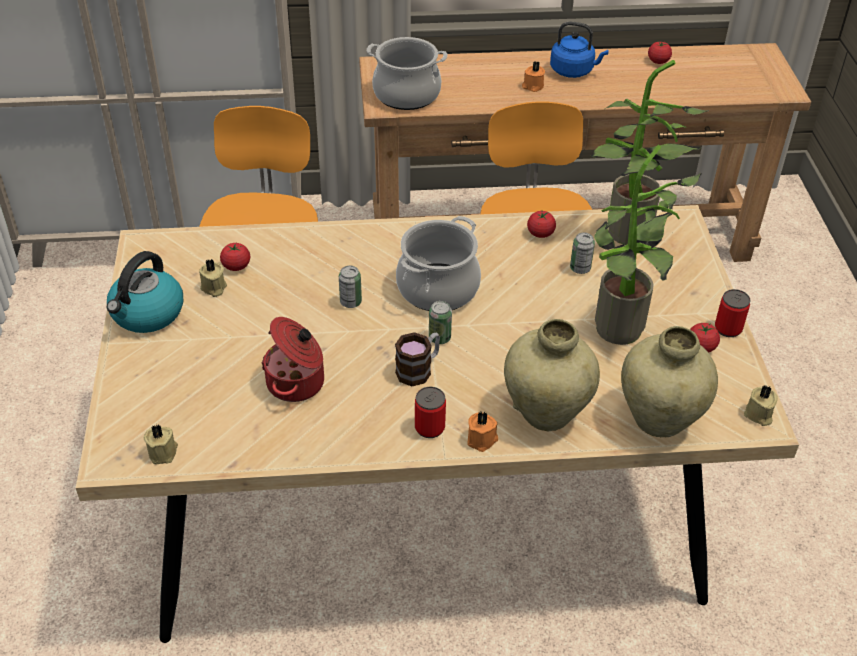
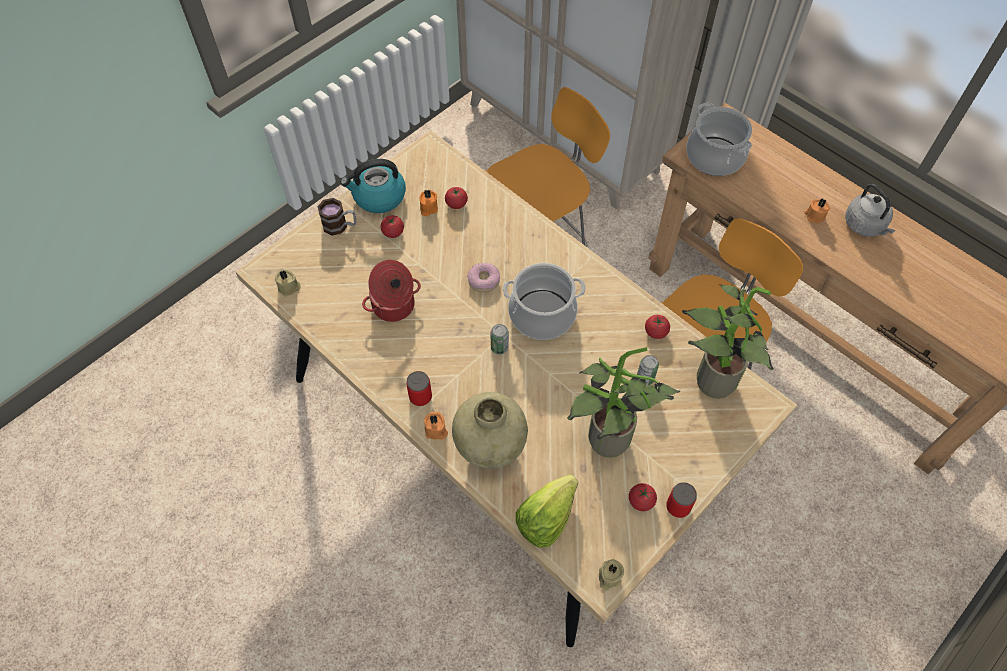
camera: 50 degrees right, 15 degrees up
beige candle [199,259,227,297] -> orange candle [419,190,438,216]
can [339,265,362,308] -> donut [467,263,500,292]
mug [395,332,440,386] -> mug moved to [317,198,356,236]
blue kettle [550,22,609,78] -> grey kettle [845,184,895,237]
beige vase [621,326,718,437] -> lettuce [516,474,578,548]
tomato [648,41,672,64] -> tomato moved to [381,215,404,238]

